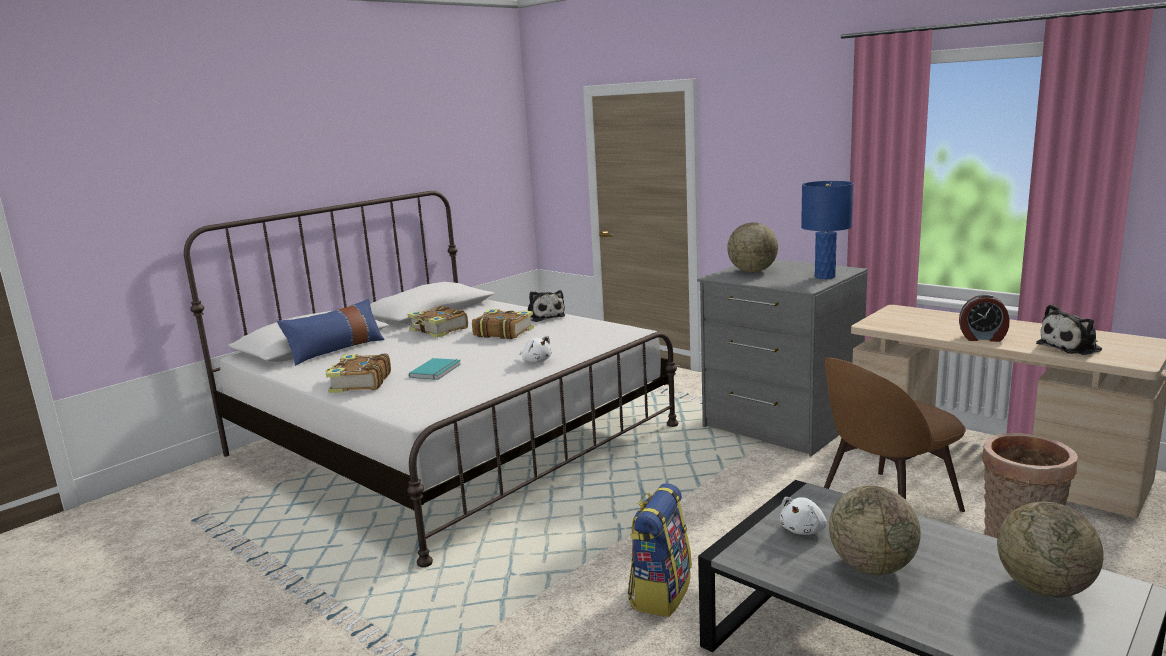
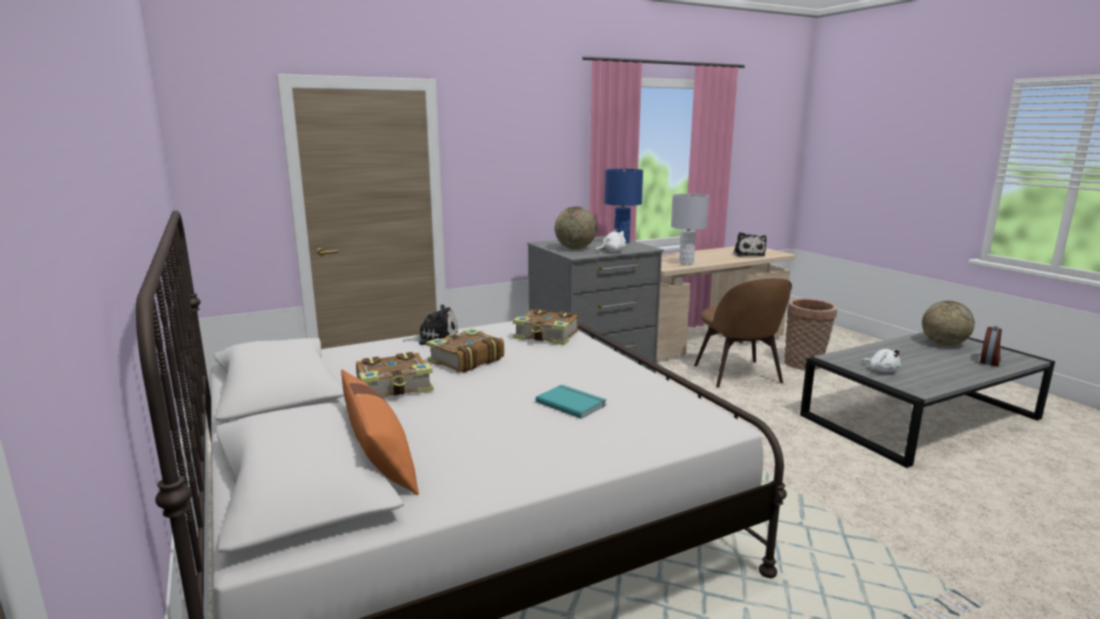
camera: 70 degrees left, 0 degrees up
blue pillow [277,299,385,366] -> orange pillow [341,370,419,495]
book [325,353,391,393] -> book moved to [513,309,578,345]
white plush toy [520,336,552,363] -> white plush toy moved to [595,229,626,252]
backpack [628,483,692,617] -> none
globe [829,486,921,575] -> none
alarm clock [959,294,1009,342] -> alarm clock moved to [980,326,1002,366]
none -> grey table lamp [671,194,709,265]

